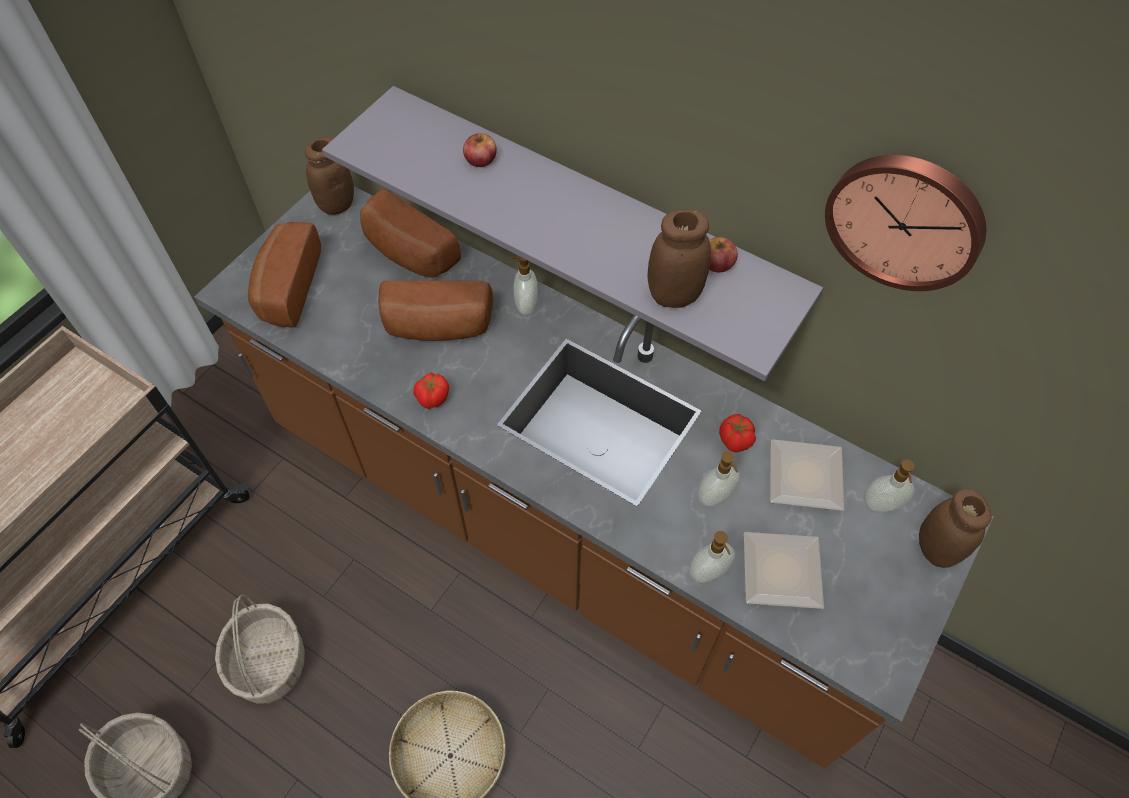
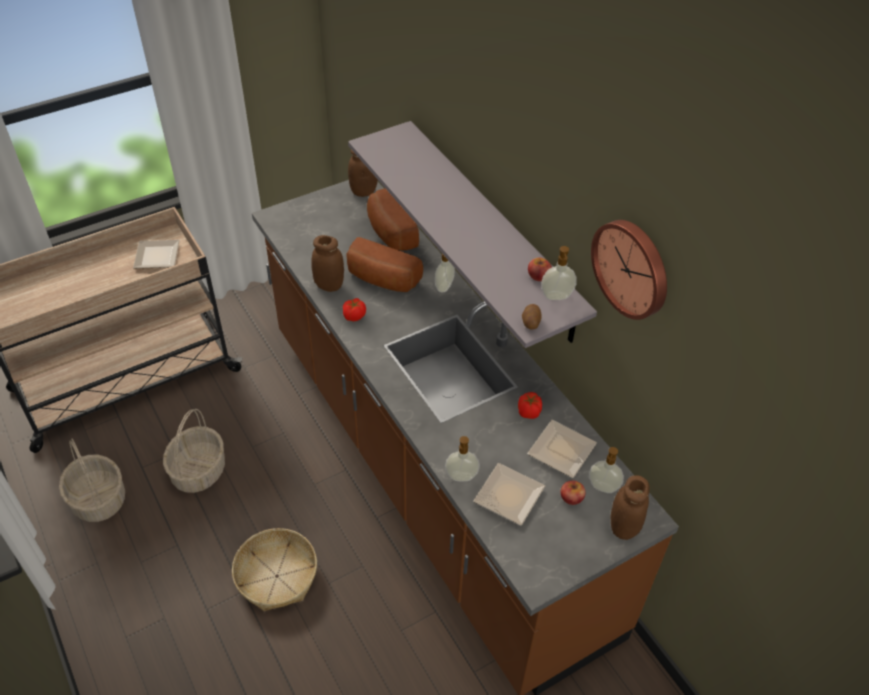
camera: 25 degrees right, 10 degrees down
bread [248,222,321,328] -> none
apple [463,133,497,167] -> apple moved to [560,480,586,505]
brown jar [647,209,711,308] -> brown jar moved to [311,235,344,292]
soap dispenser [698,451,741,507] -> soap dispenser moved to [541,246,577,300]
none -> plate [133,240,180,269]
none -> potato [522,304,542,330]

